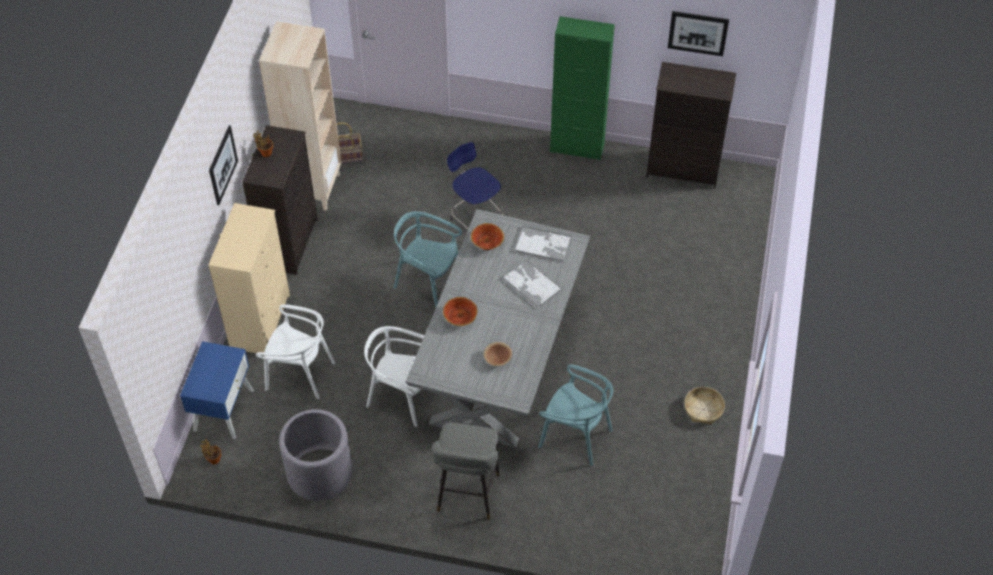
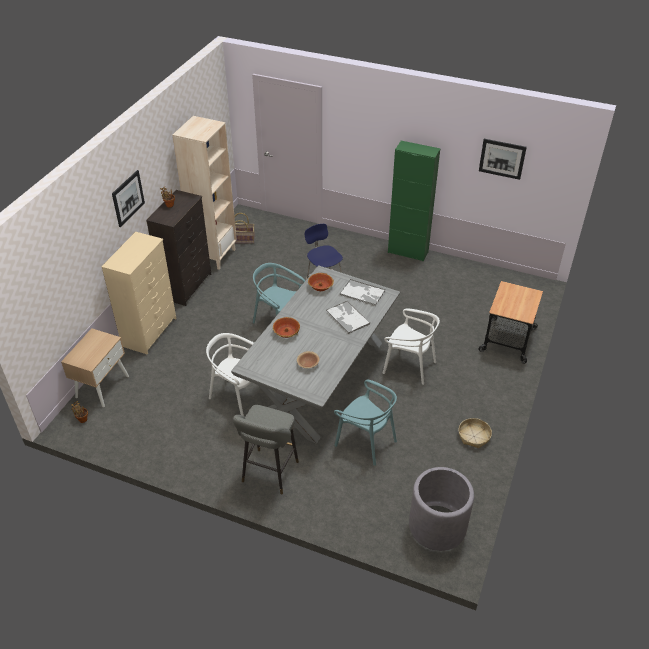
camera: 10 degrees right, 10 degrees down
blue nightstand [180,341,254,439] -> beige nightstand [61,328,129,407]
white chair [256,304,335,399] -> white chair moved to [383,308,440,385]
grey planter [279,409,352,501] -> grey planter moved to [409,467,474,551]
black dresser [646,62,736,189] -> none
none -> cart [478,281,543,364]

